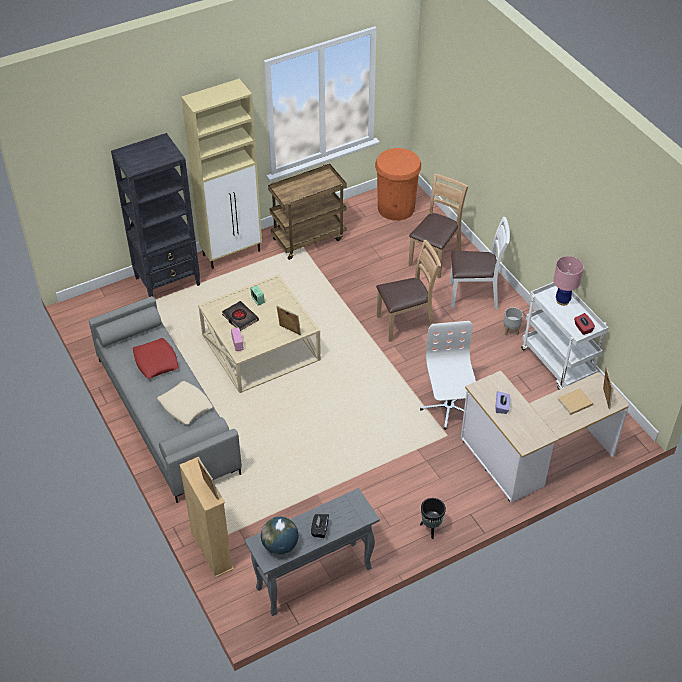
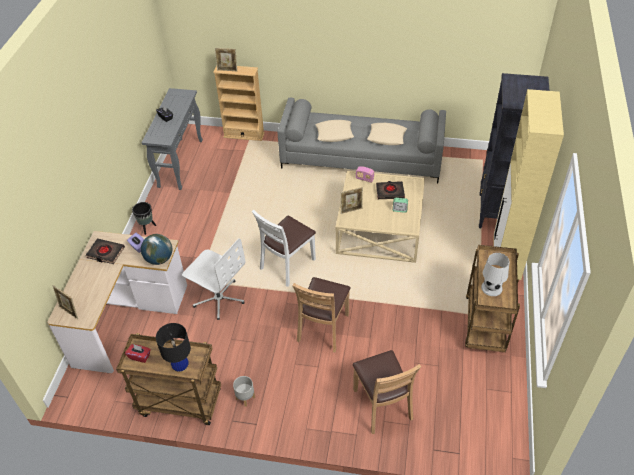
camera: 130 degrees right, 0 degrees up
red pillow [133,338,179,379] -> beige pillow [367,123,407,145]
globe [261,517,298,555] -> globe moved to [141,234,172,265]
orange trash can [375,148,421,221] -> none
white chair [450,217,510,309] -> white chair moved to [252,210,316,287]
white cart [521,282,608,390] -> brown cart [116,333,221,425]
pink table lamp [553,256,583,306] -> black table lamp [156,323,191,373]
beige book [557,388,593,415] -> none
none -> black book [86,239,125,264]
none -> white table lamp [481,253,509,296]

